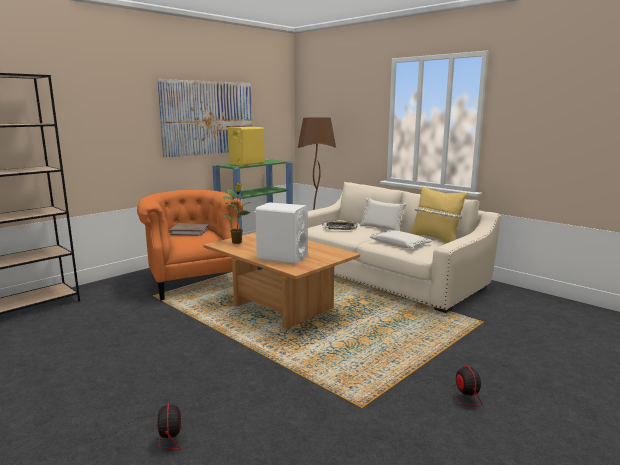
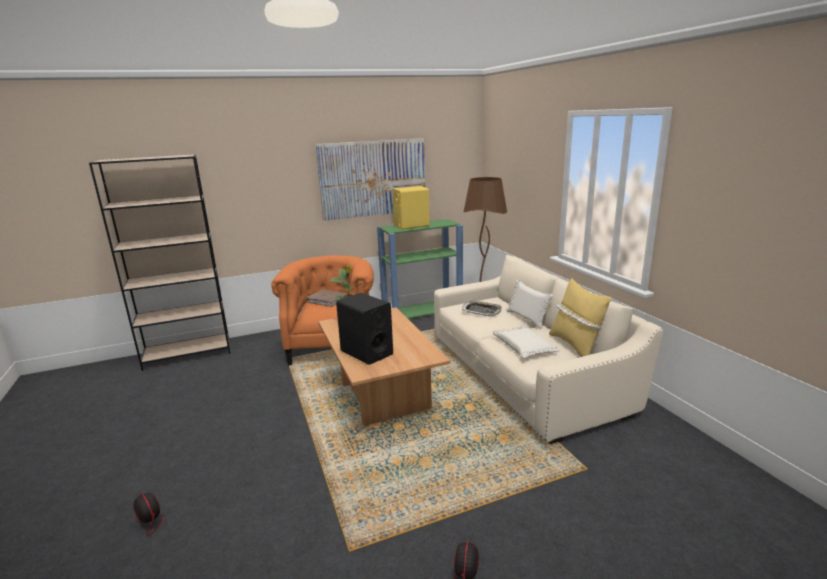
camera: 25 degrees right, 5 degrees up
fan [97,404,182,450] -> fan turned 120 degrees clockwise [133,493,222,539]
white speaker [254,202,308,264] -> black speaker [336,293,393,365]

